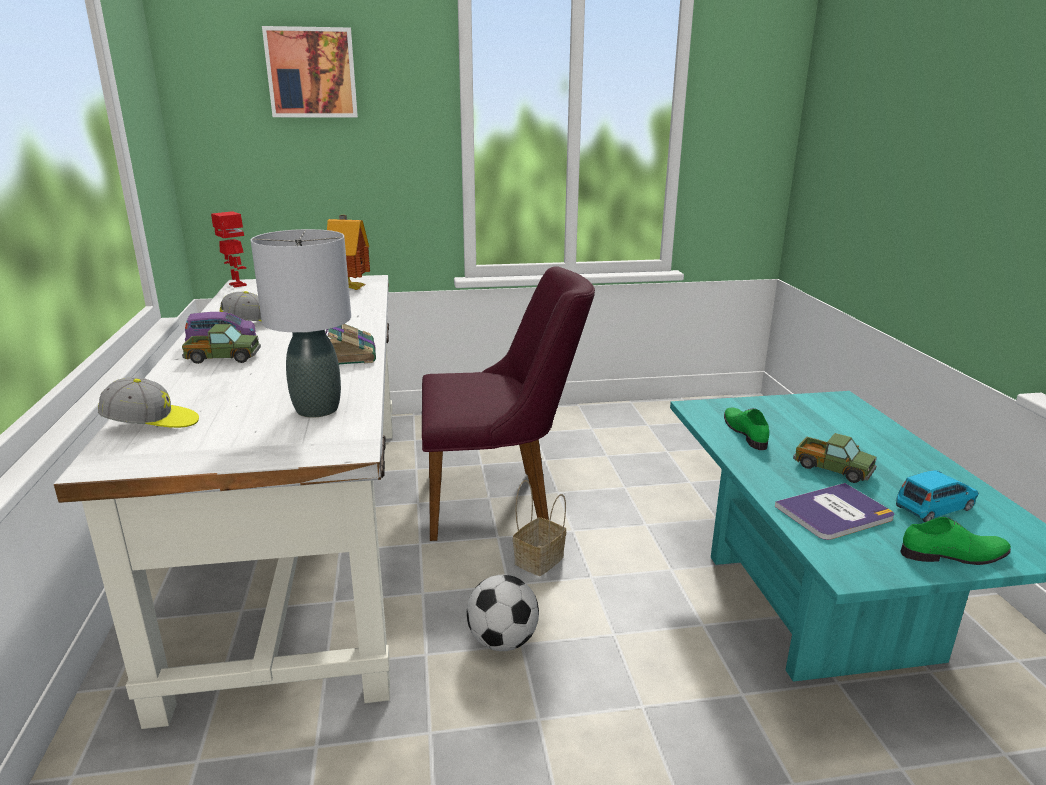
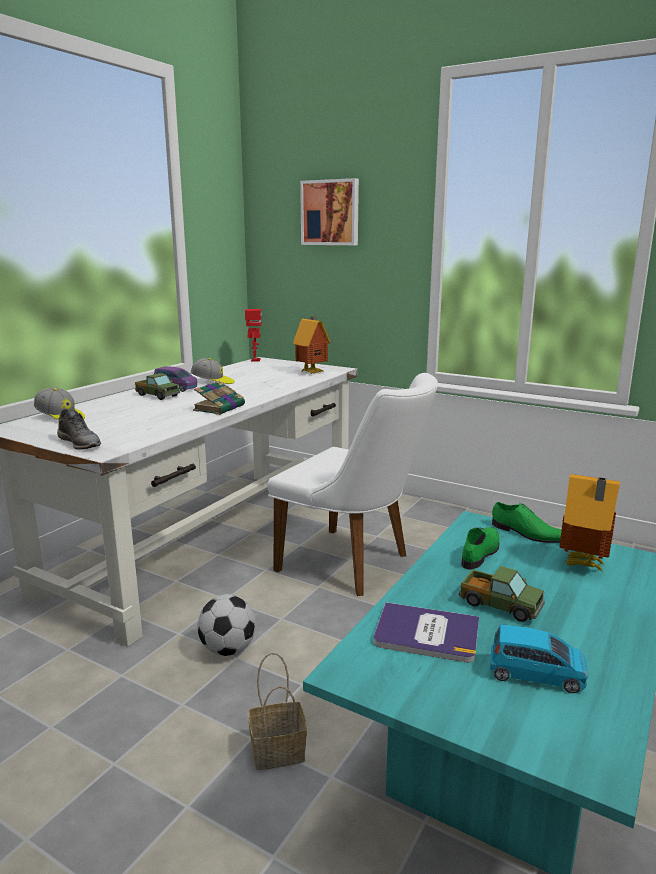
camera: 40 degrees right, 5 degrees down
grey table lamp [251,229,351,418] -> none
purple chair [422,266,595,541] -> white chair [267,373,438,596]
basket [513,480,566,576] -> basket moved to [249,653,307,770]
toy truck [793,433,877,483] -> toy truck turned 45 degrees counterclockwise [459,566,545,622]
green shoe [900,517,1011,565] -> green shoe moved to [492,502,562,543]
none -> grey shoe [57,409,101,450]
none -> toy house [559,474,620,571]

